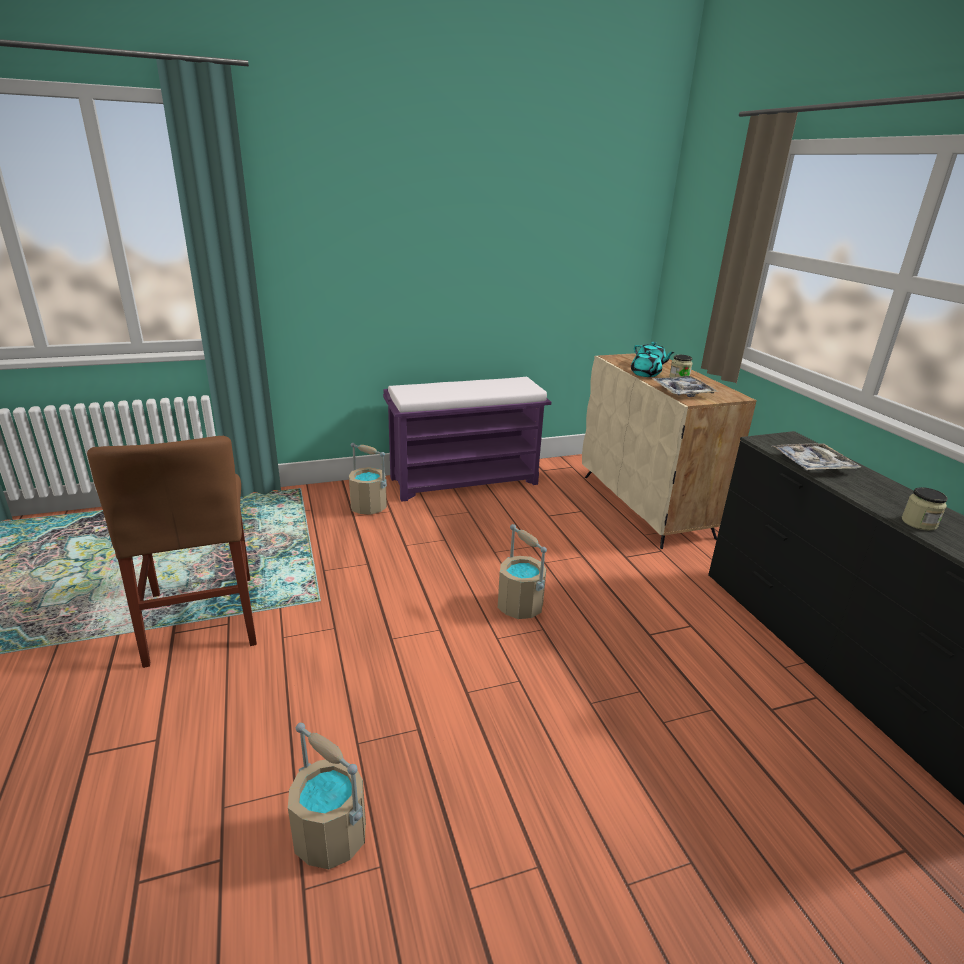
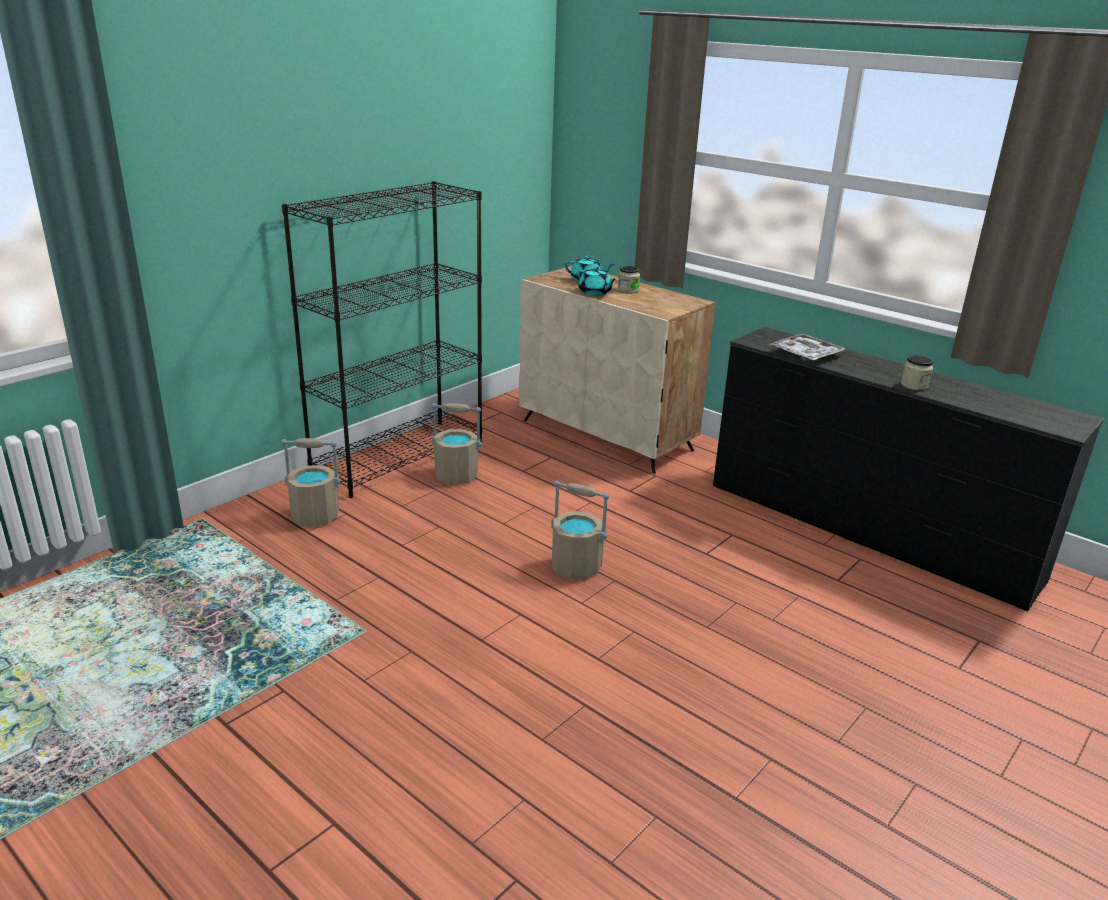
camera: 30 degrees left, 0 degrees up
brown chair [87,436,257,668] -> none
beige bucket [288,723,366,869] -> beige bucket moved to [431,403,482,484]
purple bench [383,377,552,502] -> black bookcase [282,181,482,498]
tray [652,376,718,397] -> none

